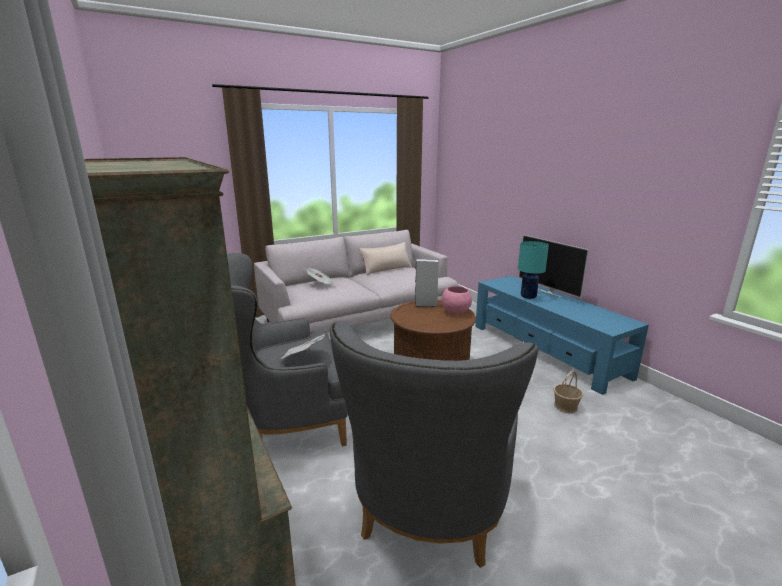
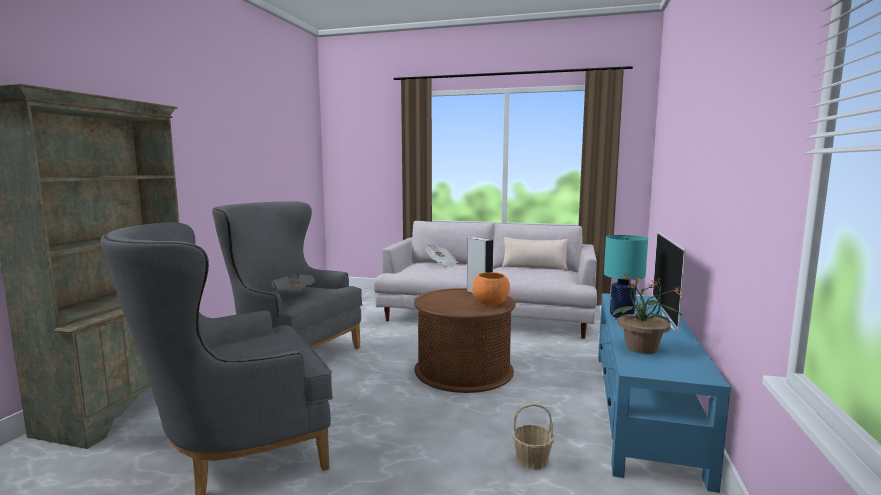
camera: 45 degrees right, 10 degrees down
pink bowl [442,286,472,314] -> orange bowl [472,272,510,306]
none -> potted plant [612,274,683,354]

